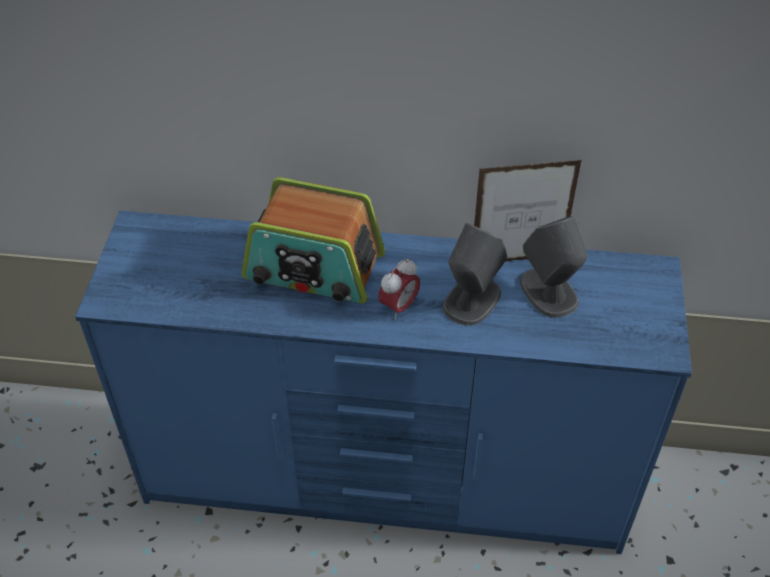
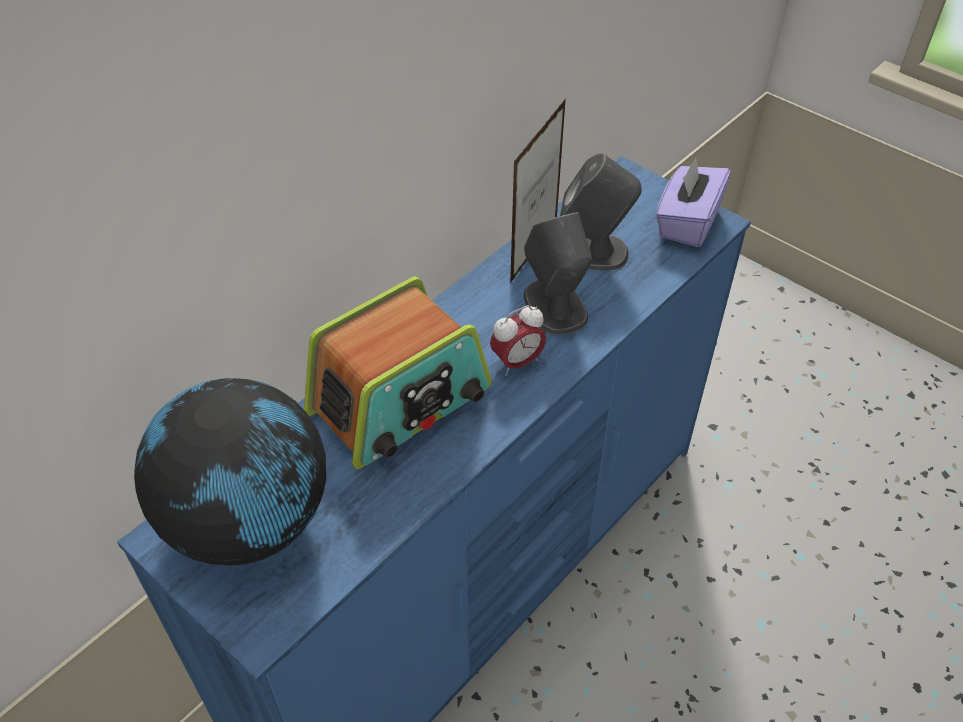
camera: 55 degrees left, 0 degrees up
alarm clock [378,258,420,319] -> alarm clock turned 75 degrees clockwise [490,305,546,376]
none -> globe [134,378,326,566]
none -> purple tissue box [656,158,731,247]

